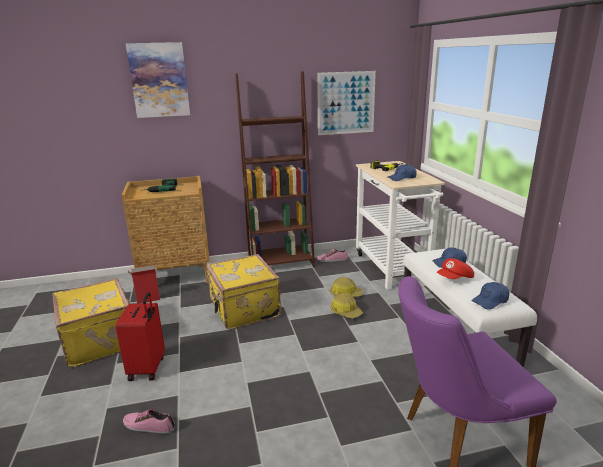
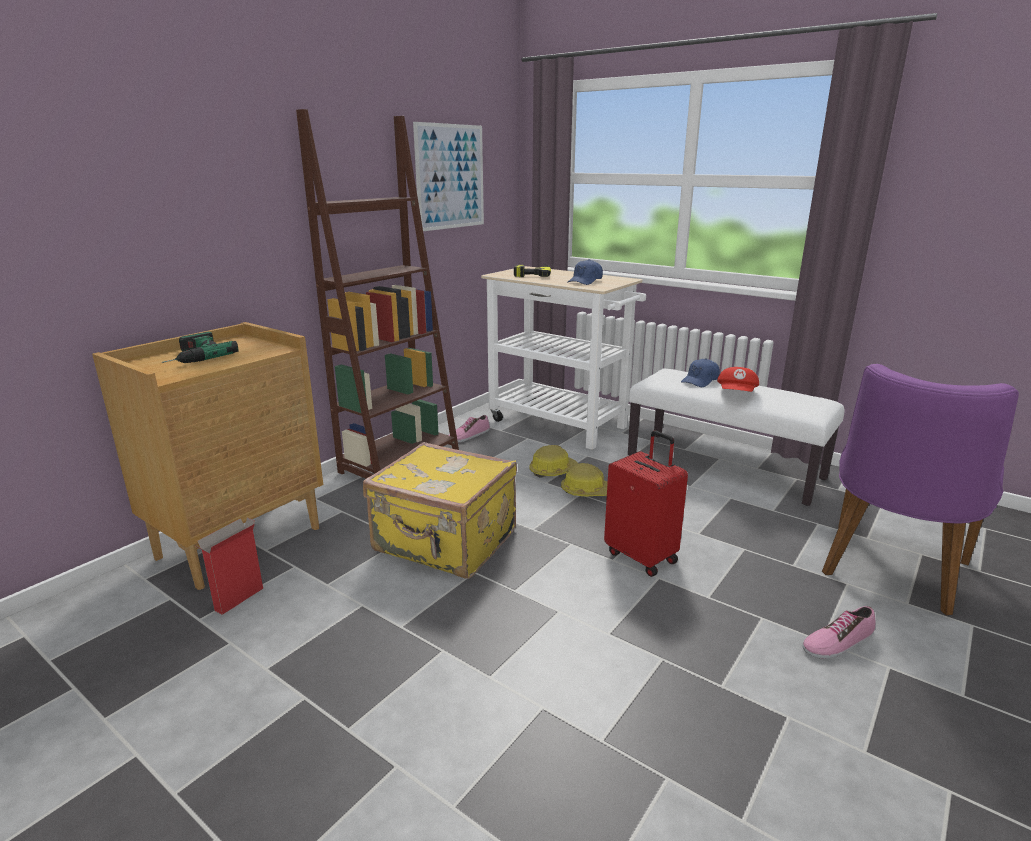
camera: 40 degrees left, 0 degrees up
yellow suitcase [52,278,130,368] -> none
red suitcase [115,292,165,381] -> red suitcase moved to [604,431,688,577]
shoe [123,409,175,434] -> shoe moved to [802,606,876,658]
picture [126,42,190,118] -> none
blue cap [472,282,509,310] -> none

